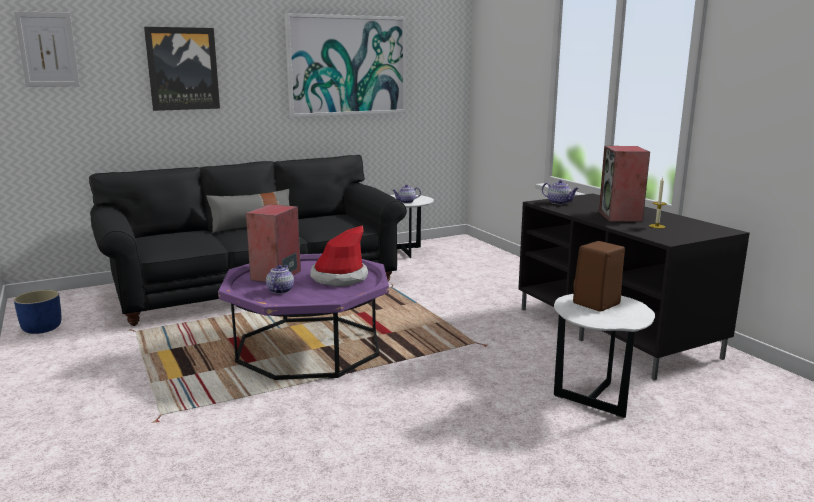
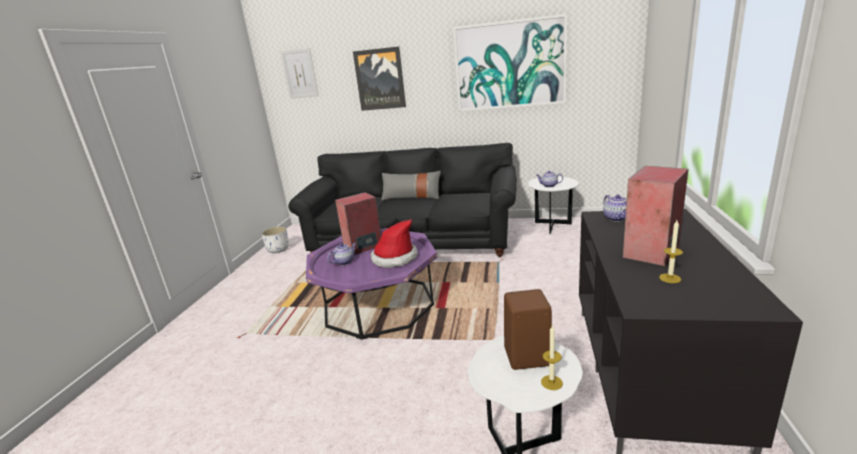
camera: 40 degrees right, 5 degrees up
blue planter [14,290,61,334] -> white planter [262,227,289,253]
none -> candle [541,326,563,390]

